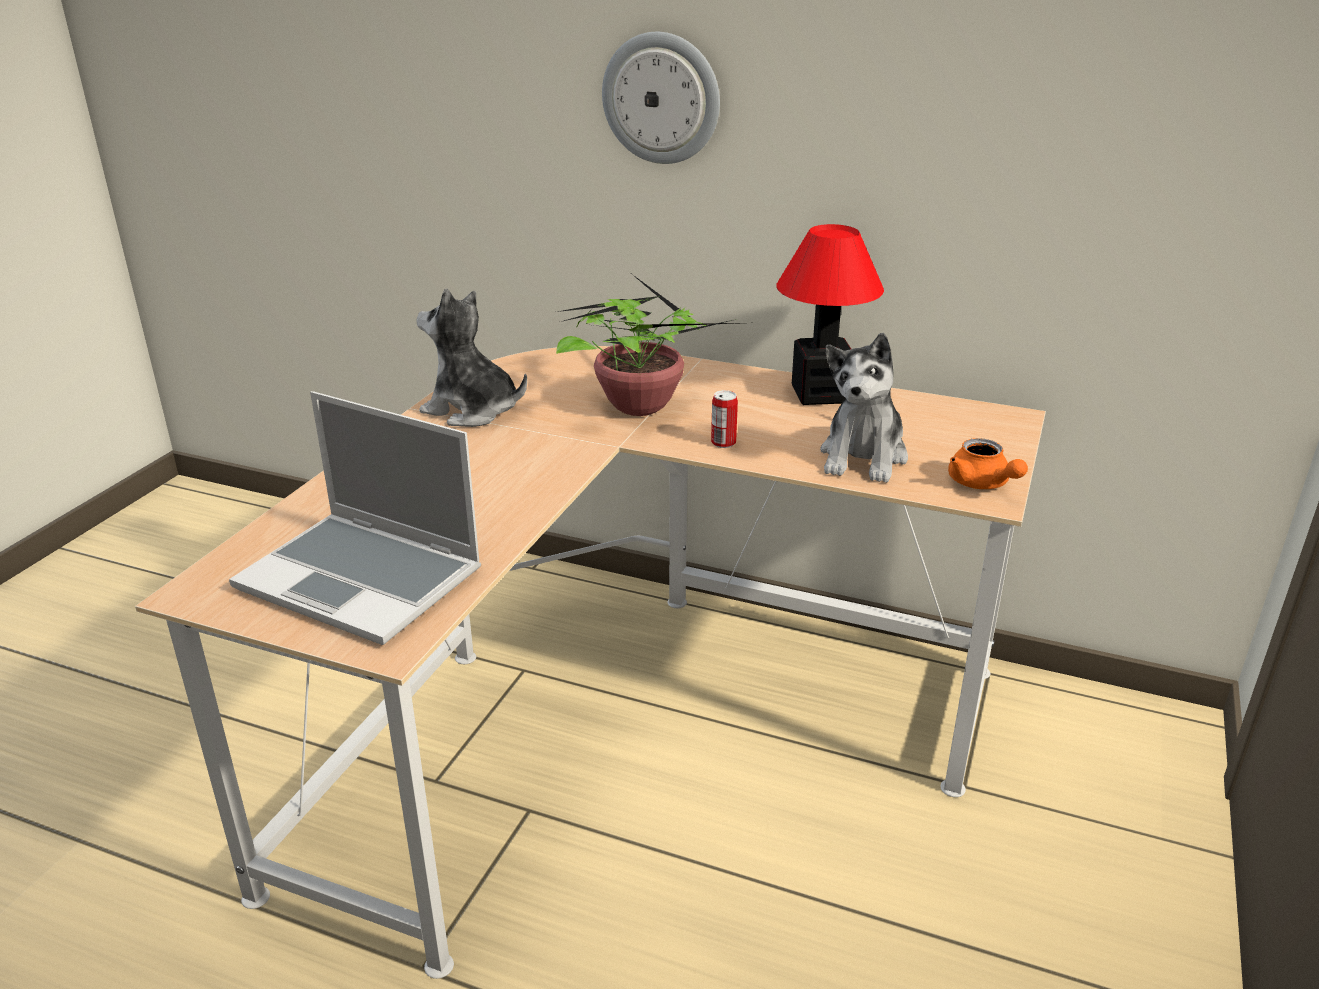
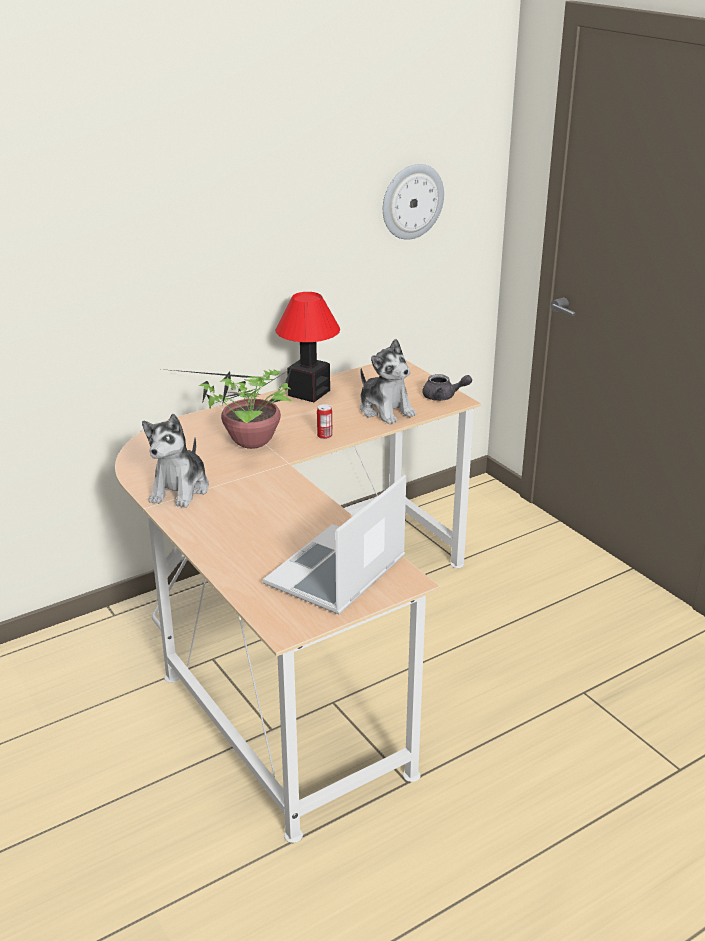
camera: 55 degrees left, 0 degrees up
laptop [229,391,481,645] -> laptop turned 150 degrees clockwise [263,475,406,615]
plush toy [417,289,527,427] -> plush toy turned 45 degrees counterclockwise [142,414,209,508]
wall clock [602,32,720,164] -> wall clock moved to [383,164,444,240]
orange teapot [948,438,1028,489] -> grey teapot [422,374,472,401]

